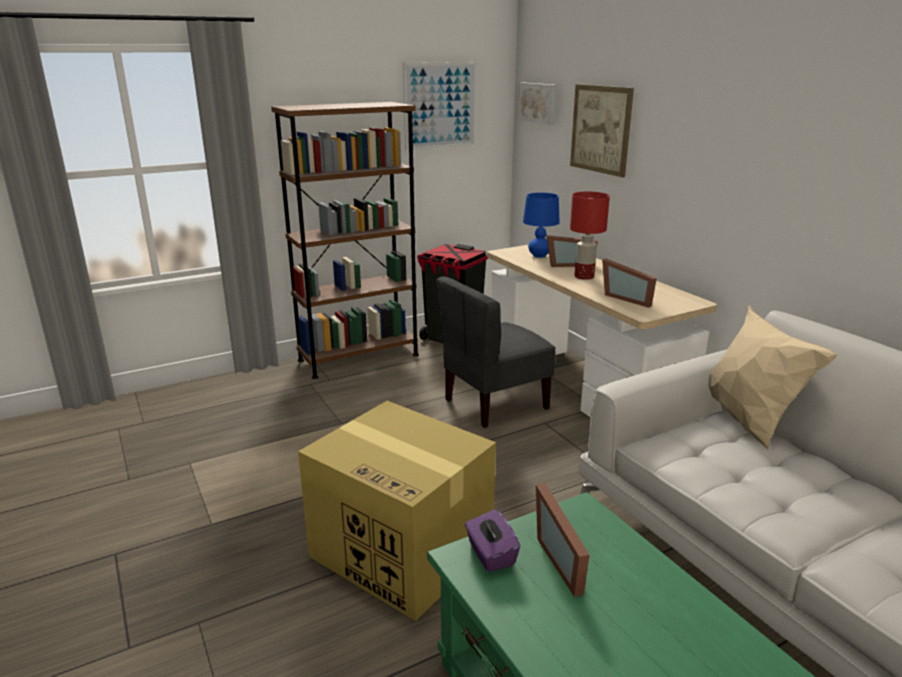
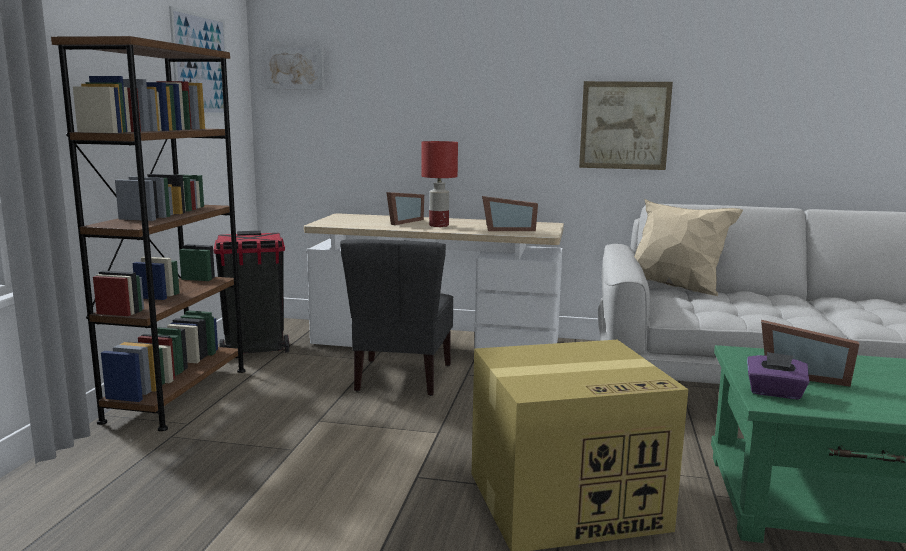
camera: 50 degrees left, 10 degrees down
blue table lamp [523,192,560,258] -> none
picture [570,84,634,177] -> picture moved to [579,81,673,170]

